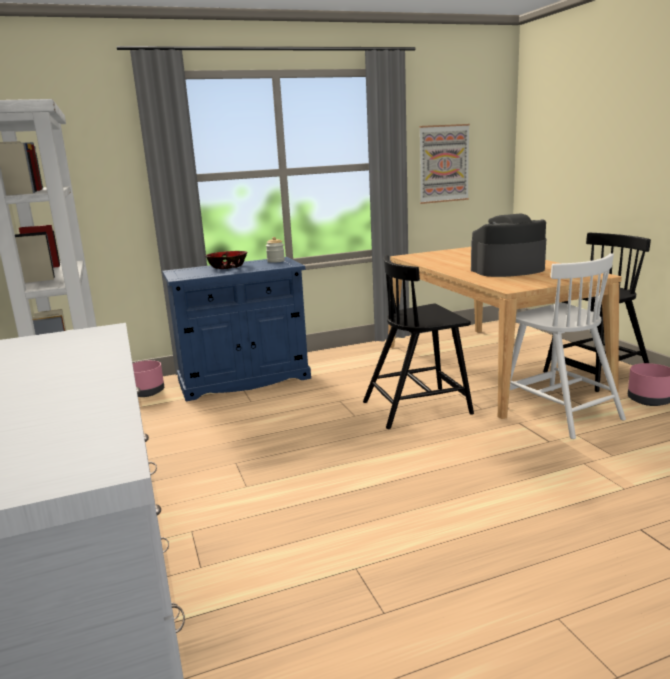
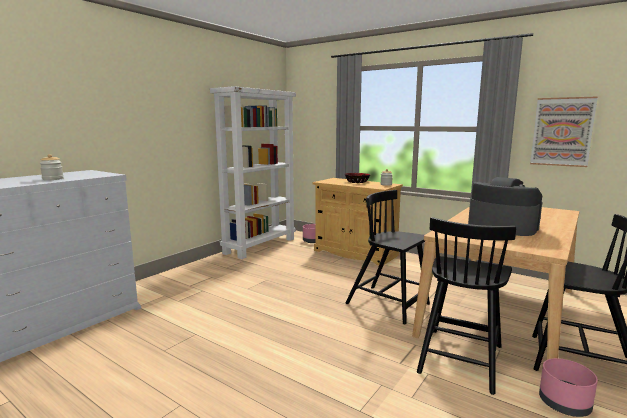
camera: 55 degrees right, 5 degrees down
blue cabinet [162,257,311,401] -> beige cabinet [313,178,403,266]
white chair [510,253,626,439] -> black chair [417,217,516,395]
none -> jar [40,154,64,180]

